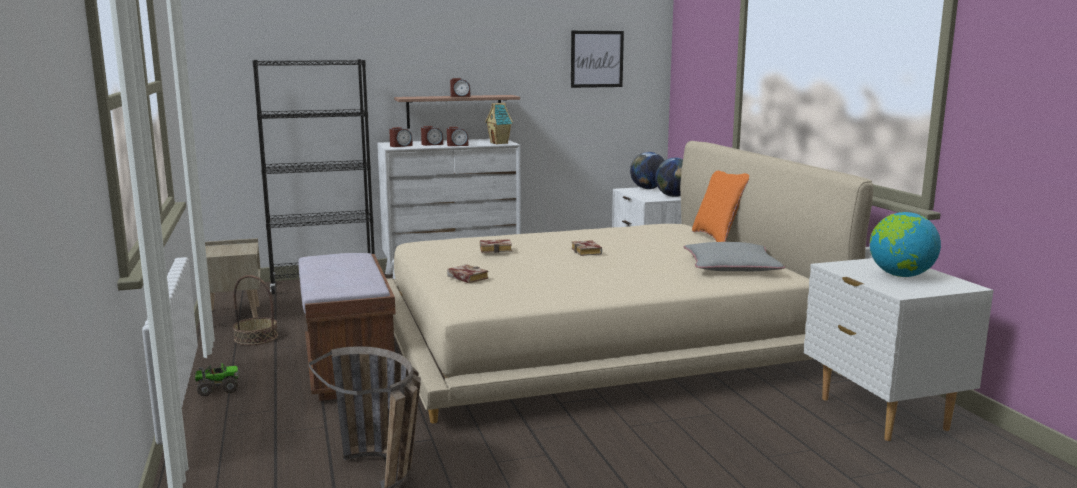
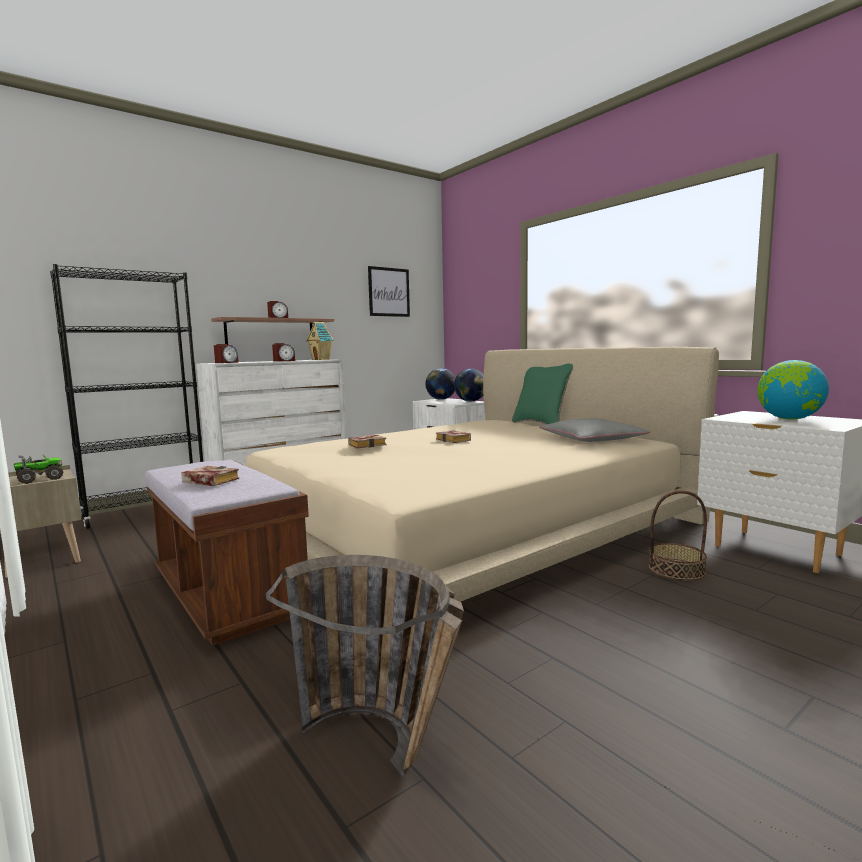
camera: 20 degrees left, 5 degrees down
toy truck [195,363,239,396] -> toy truck moved to [14,455,64,484]
basket [233,275,278,345] -> basket moved to [648,491,707,581]
alarm clock [421,126,443,146] -> none
book [447,264,489,283] -> book moved to [182,466,239,486]
orange pillow [692,171,750,242] -> green pillow [512,364,573,424]

